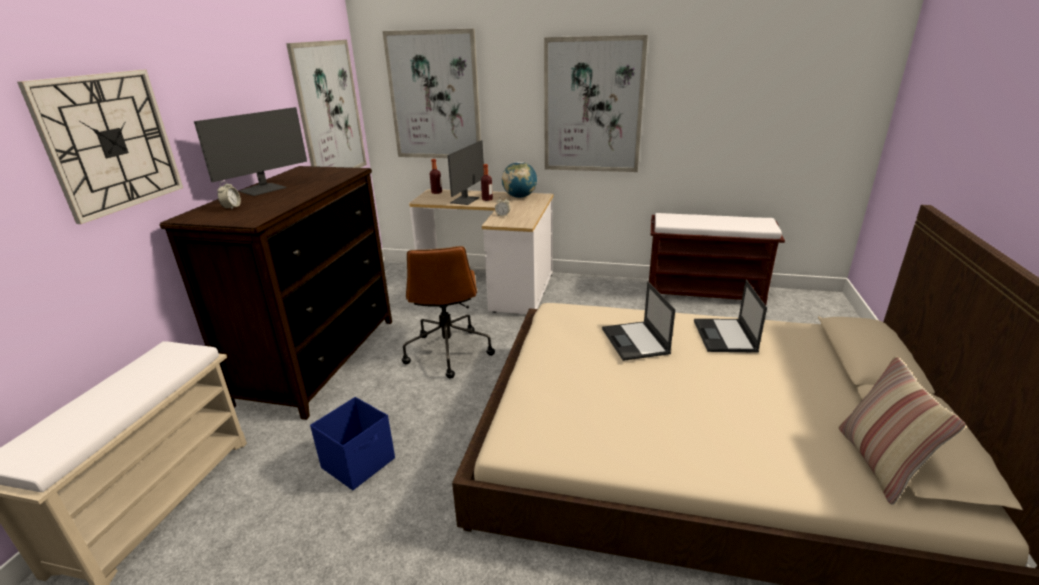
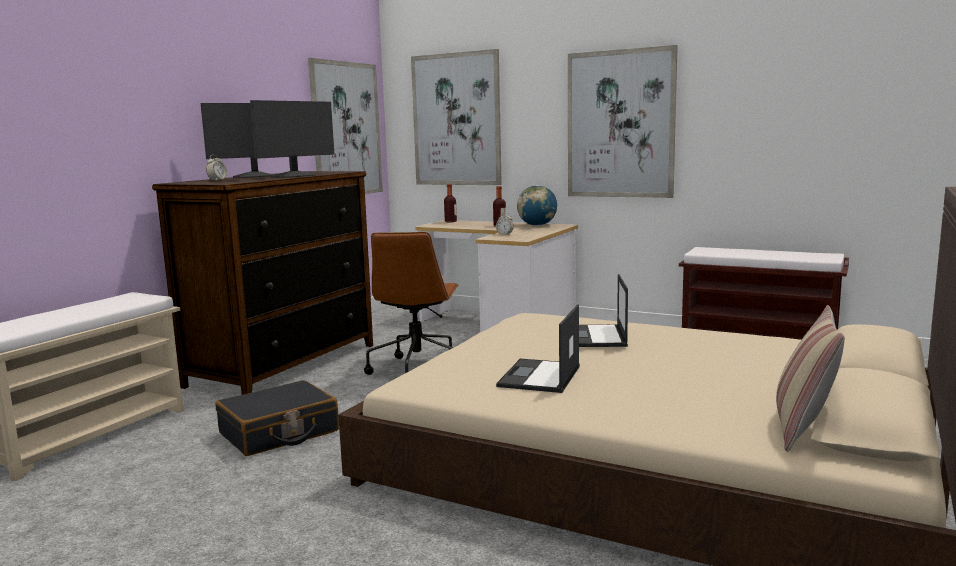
camera: 15 degrees right, 15 degrees down
wall clock [17,70,183,224] -> none
blue storage box [310,397,395,490] -> black suitcase [215,380,339,456]
monitor [448,140,484,205] -> monitor moved to [250,100,334,178]
laptop [694,279,767,353] -> laptop moved to [496,304,580,393]

